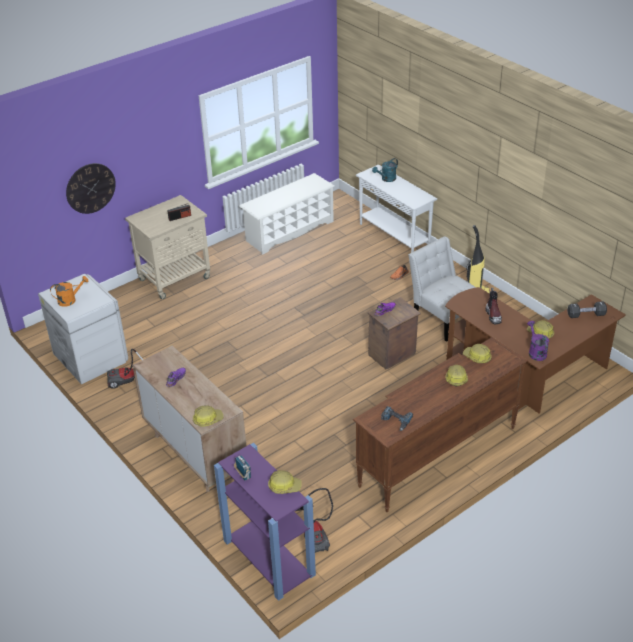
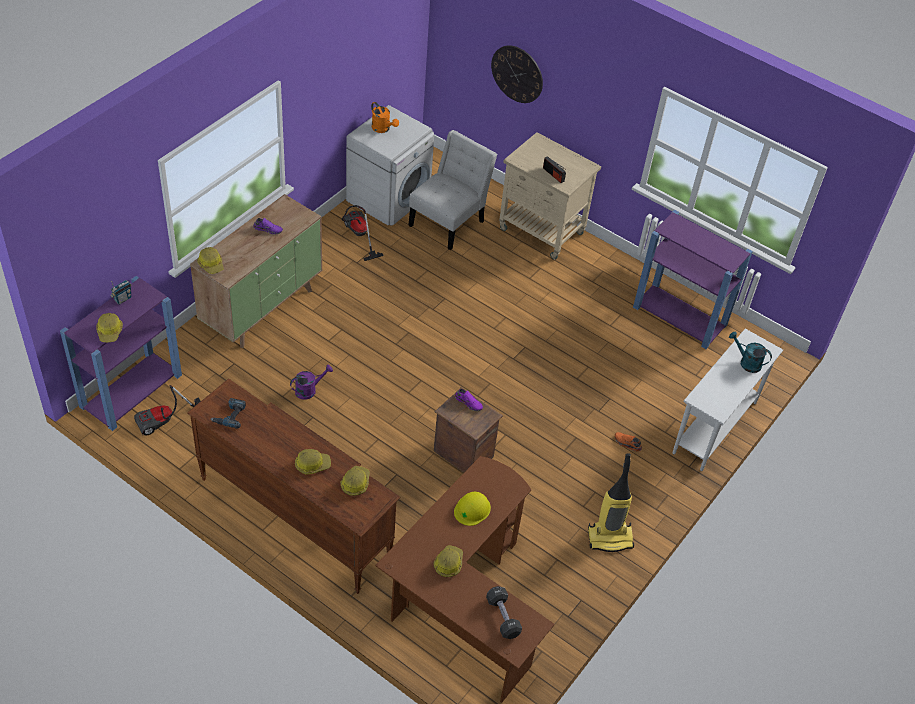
camera: 70 degrees right, 10 degrees up
white shoe rack [239,173,334,255] -> purple bookcase [633,210,753,349]
white chair [409,236,476,342] -> white chair moved to [408,130,497,250]
boot [485,288,502,324] -> yellow hard hat [454,492,491,526]
purple watering can [527,321,549,361] -> purple watering can moved to [290,365,333,400]

